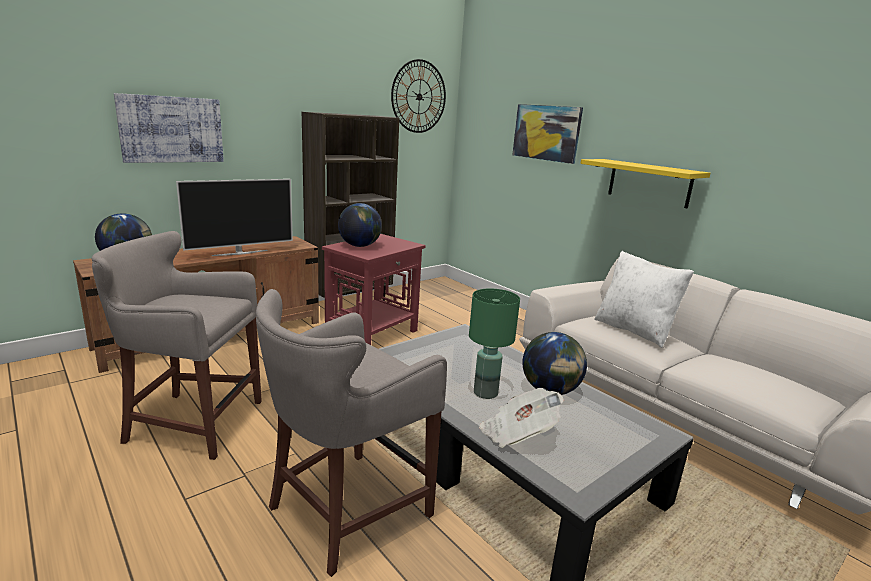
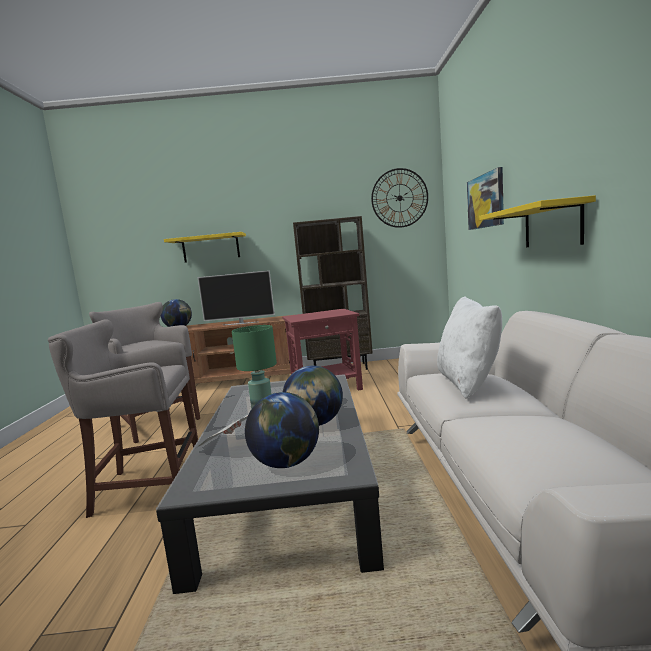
camera: 40 degrees right, 10 degrees down
picture [114,93,224,163] -> yellow shelf [164,232,246,263]
globe [338,203,382,247] -> globe moved to [245,392,319,468]

